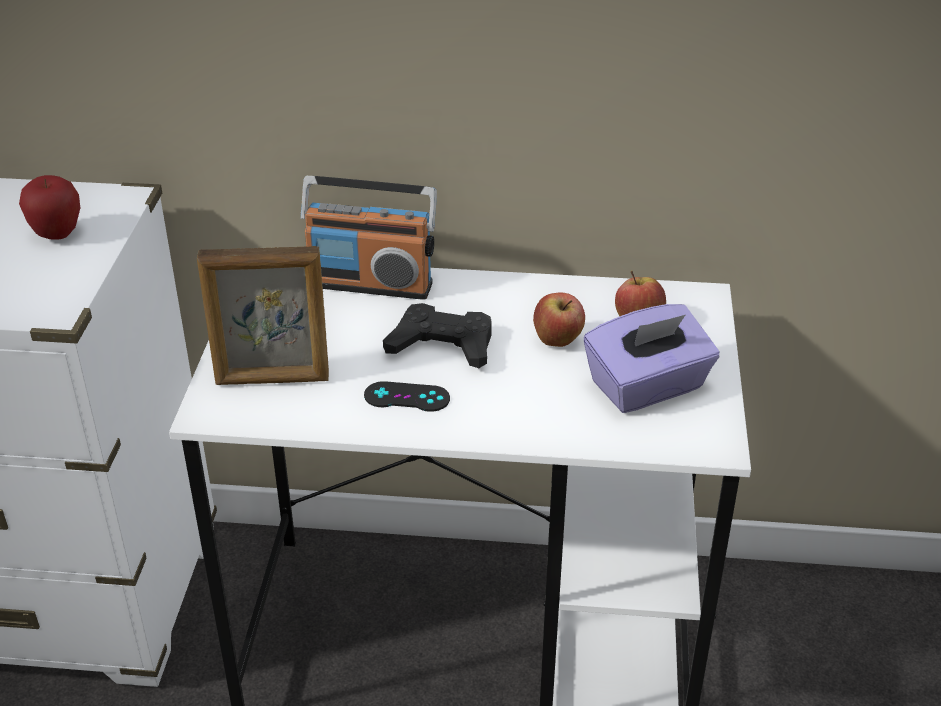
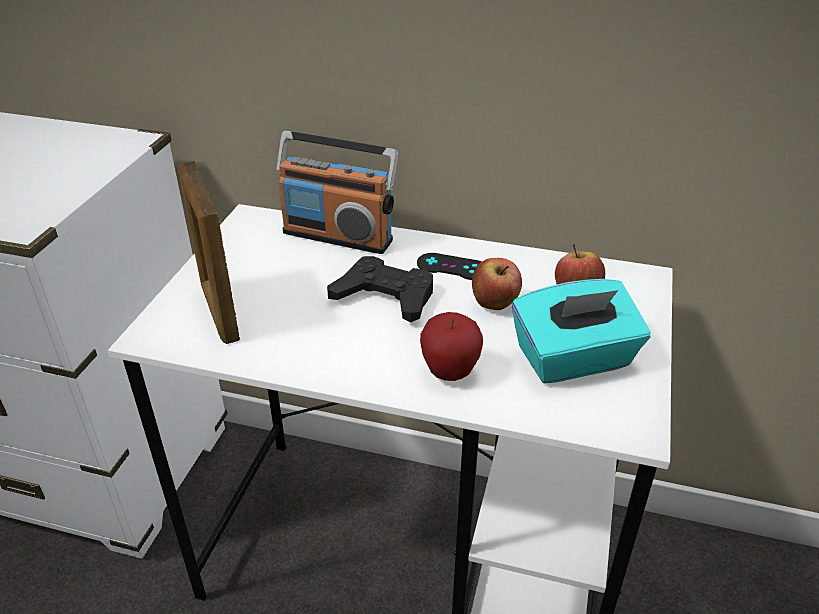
camera: 10 degrees right, 0 degrees up
apple [19,175,80,240] -> apple moved to [420,312,483,381]
picture frame [197,246,329,385] -> picture frame turned 60 degrees clockwise [178,161,240,344]
black game controller [364,381,450,412] -> black game controller moved to [417,253,482,280]
purple tissue box [584,304,720,413] -> turquoise tissue box [512,279,651,384]

